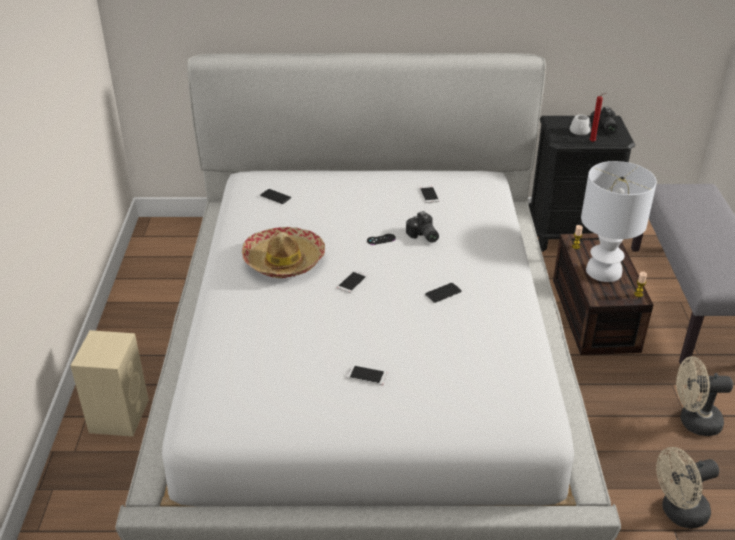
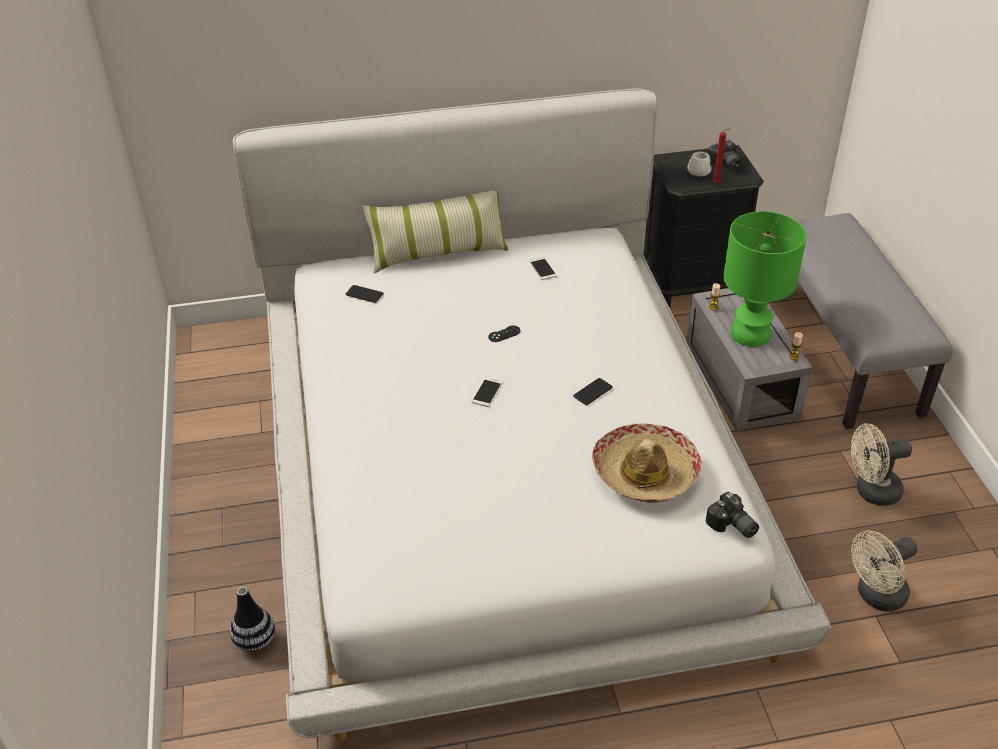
camera: 10 degrees left, 5 degrees up
beige speaker [71,330,149,437] -> none
hat [242,227,325,278] -> hat moved to [592,423,702,503]
phone [346,365,388,385] -> none
camera [406,211,439,243] -> camera moved to [706,491,759,538]
brown storage box [553,233,653,355] -> grey storage box [687,288,812,431]
white table lamp [581,161,657,282] -> green table lamp [723,211,807,347]
none -> vase [230,587,275,652]
none -> pillow [362,191,508,273]

